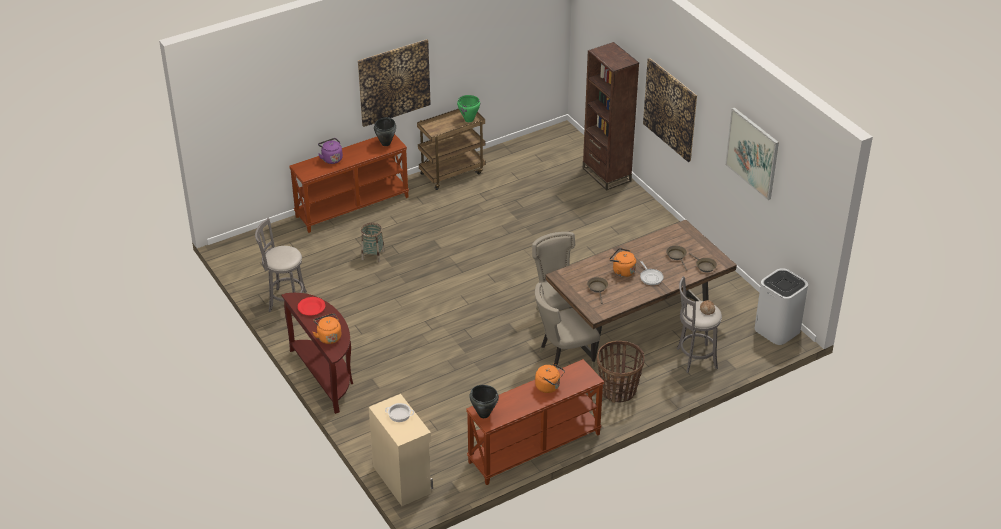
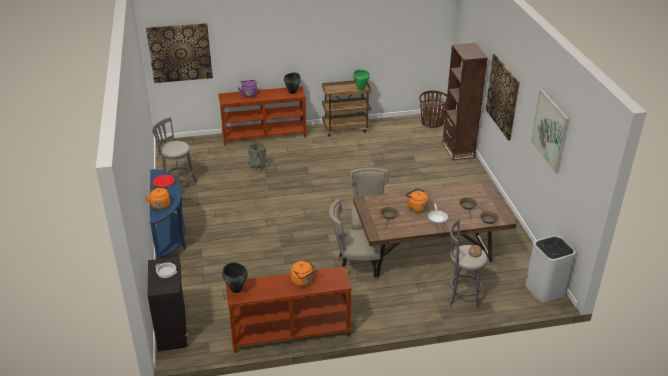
camera: 20 degrees right, 5 degrees down
brown console table [282,293,353,414] -> blue console table [150,169,187,259]
picture [358,39,431,127] -> picture moved to [146,23,213,83]
beige cabinet [369,394,433,506] -> black cabinet [148,257,190,351]
basket [597,341,644,403] -> basket moved to [419,90,447,128]

